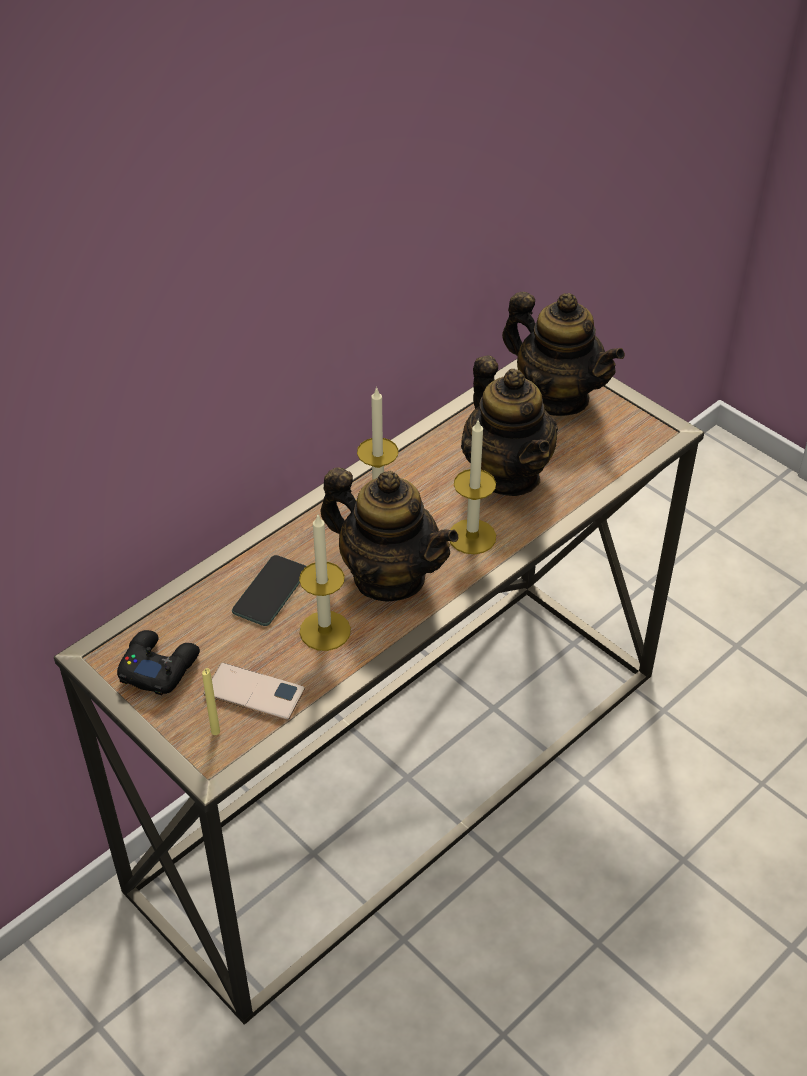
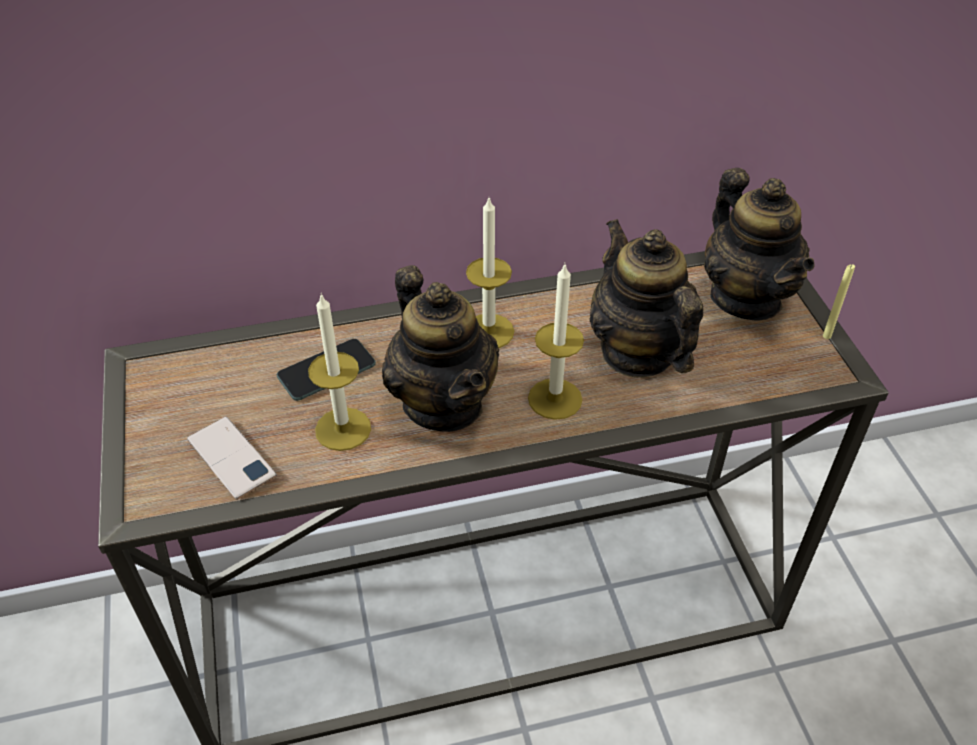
camera: 30 degrees right, 0 degrees up
black game controller [117,630,200,695] -> none
yellow candle [202,668,220,735] -> yellow candle moved to [823,264,855,339]
teapot [461,355,558,496] -> teapot turned 150 degrees clockwise [589,219,703,378]

